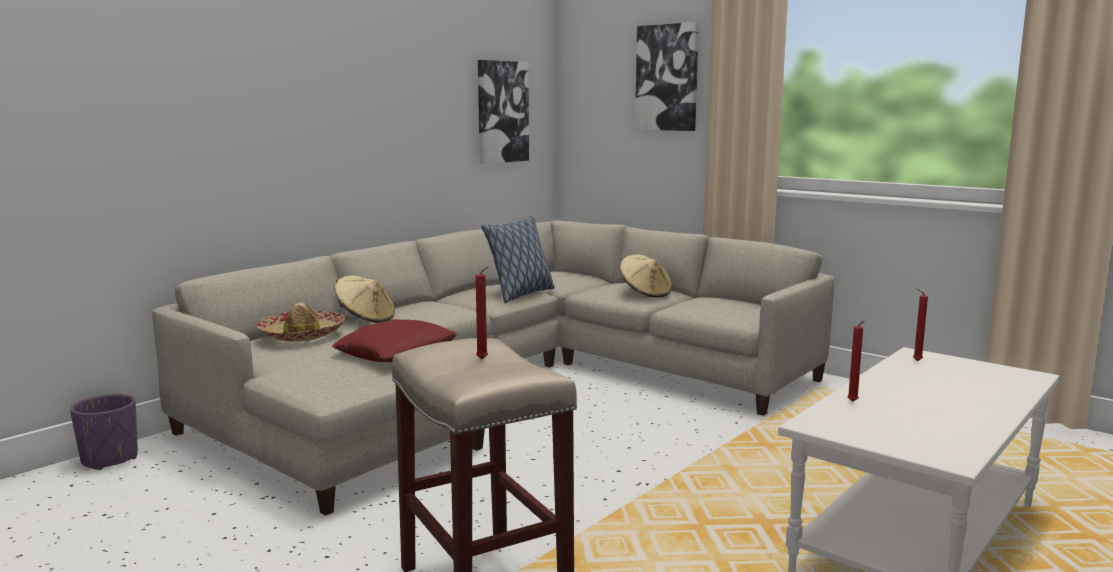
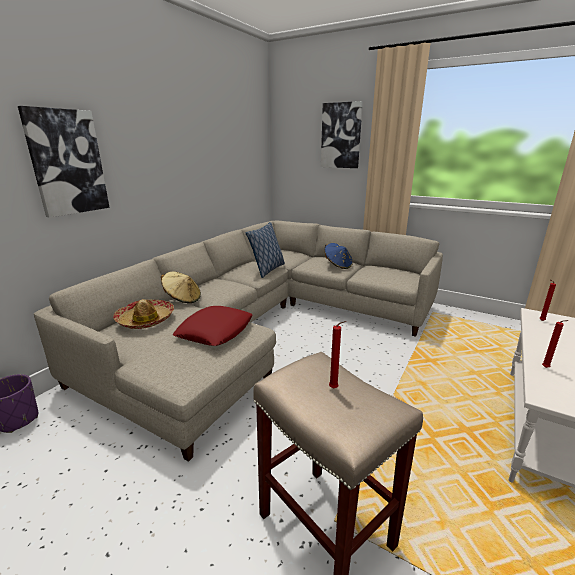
camera: 10 degrees left, 10 degrees up
picture [478,60,529,164] -> picture moved to [18,106,110,218]
beige hat [620,254,672,298] -> blue hat [325,243,353,269]

